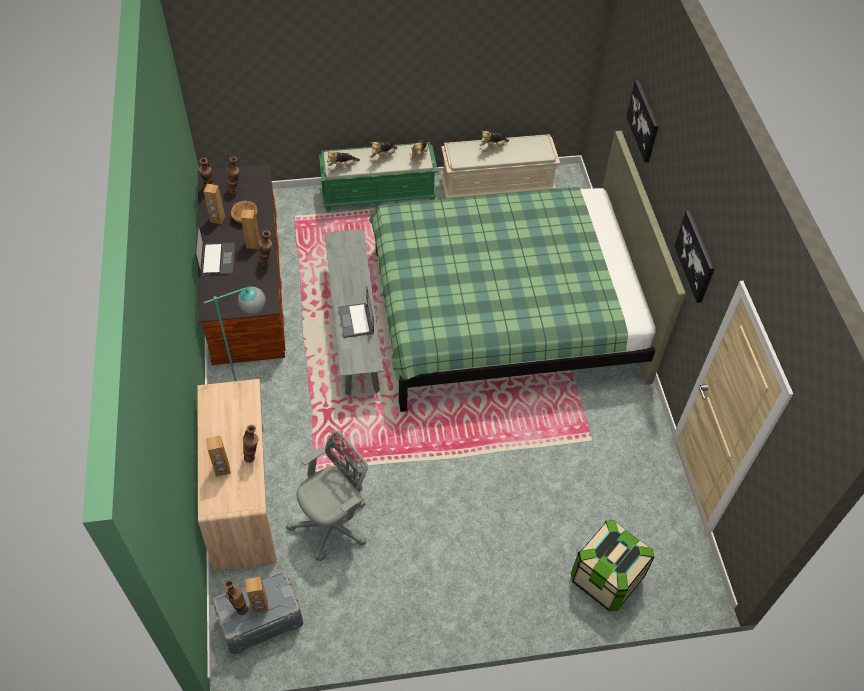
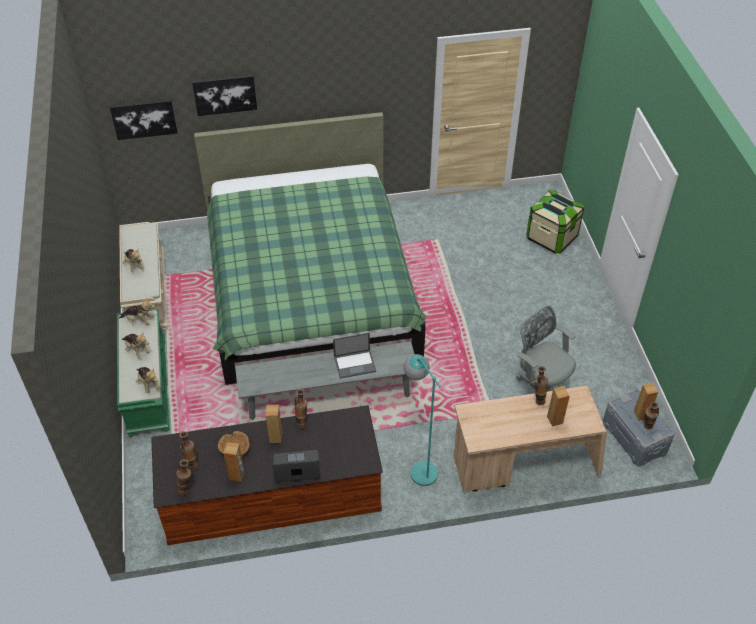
camera: 90 degrees left, 5 degrees down
picture [674,211,715,303] -> picture moved to [110,99,178,140]

